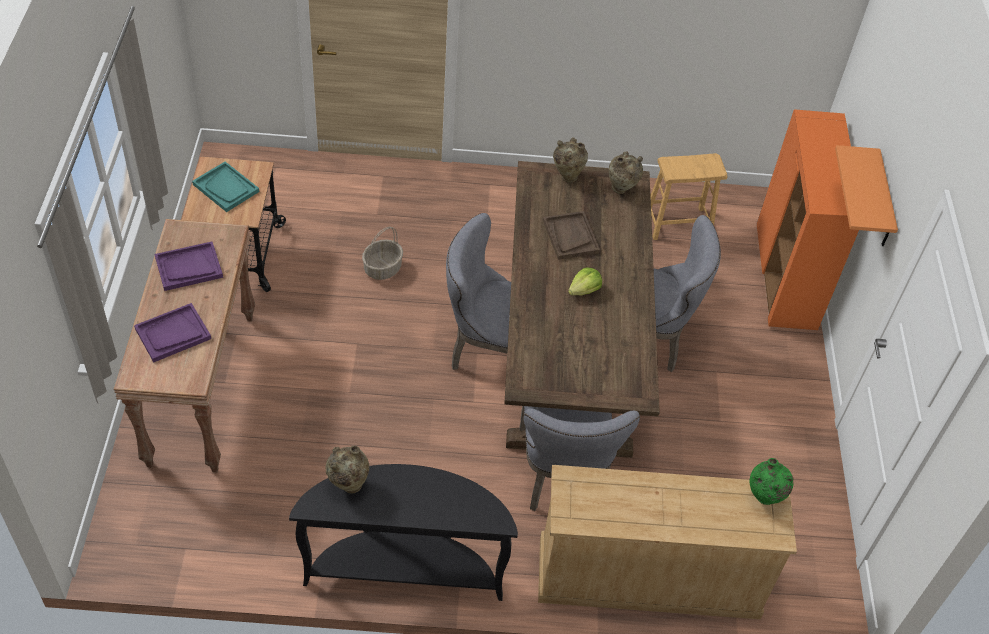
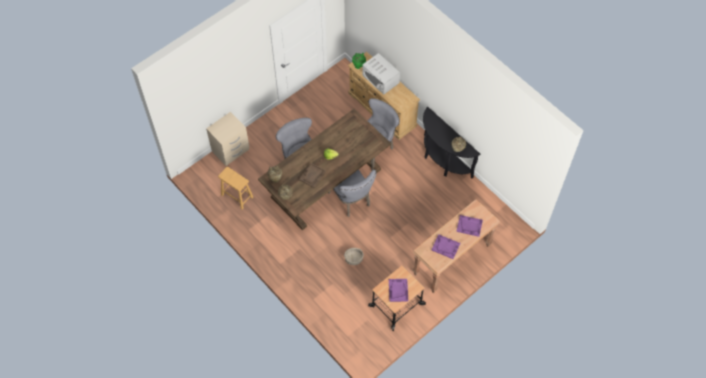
camera: 130 degrees left, 10 degrees up
turquoise tray [192,162,259,212] -> purple tray [389,279,408,302]
orange cabinet [757,109,859,330] -> beige nightstand [206,112,249,166]
orange shelf [835,145,898,246] -> none
none -> white microwave [363,53,400,95]

